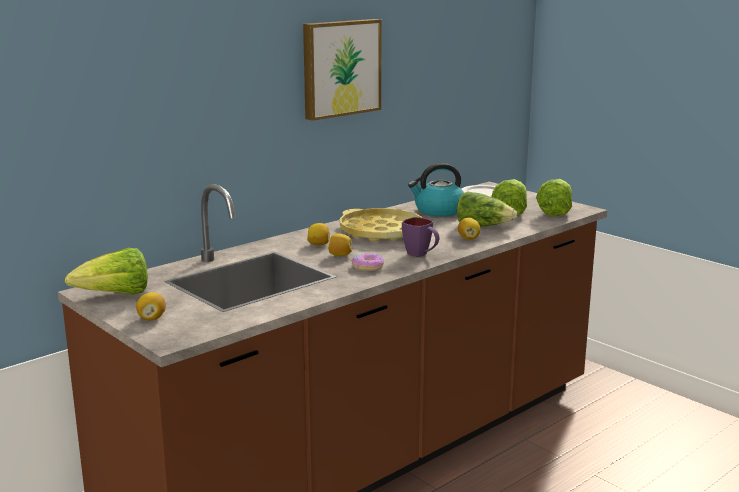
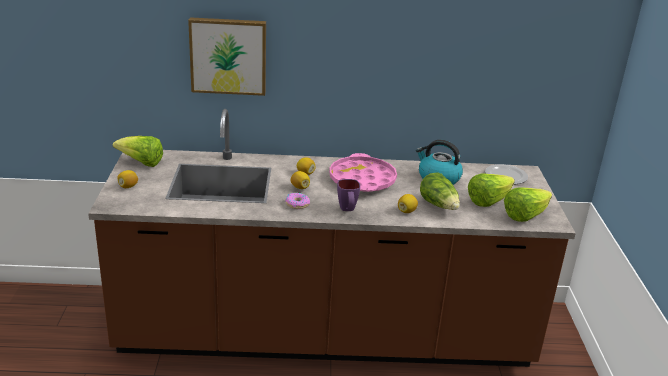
camera: 40 degrees right, 10 degrees up
picture [303,19,382,121] -> picture moved to [188,17,266,96]
yellow tray [340,208,422,242] -> pink tray [329,153,397,192]

